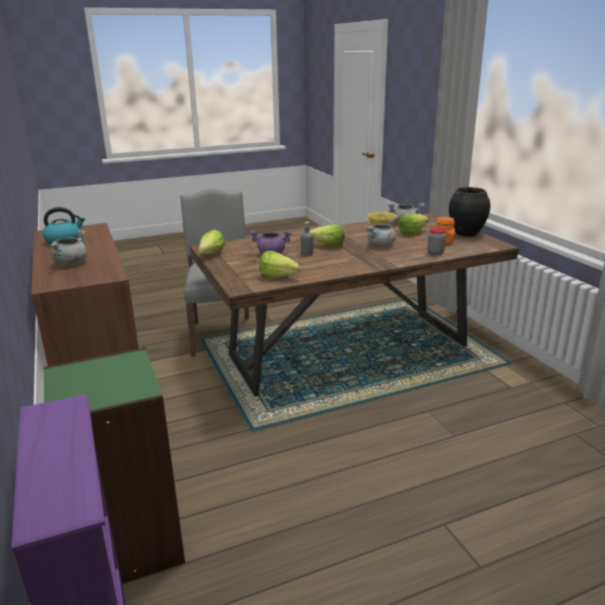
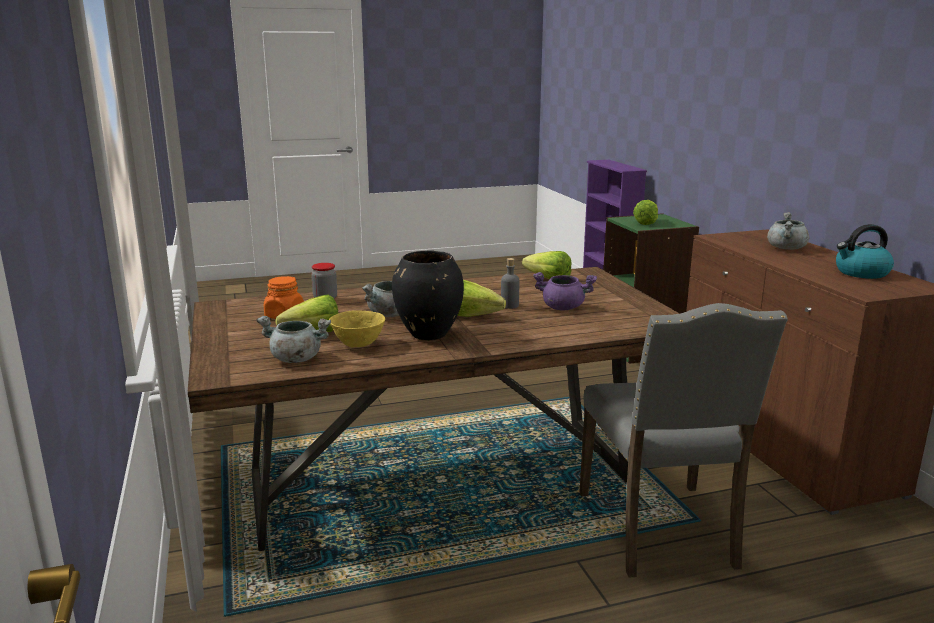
camera: 175 degrees left, 5 degrees down
lettuce [198,229,225,254] -> lettuce moved to [633,200,658,225]
black vase [449,187,490,237] -> black vase moved to [392,250,464,340]

